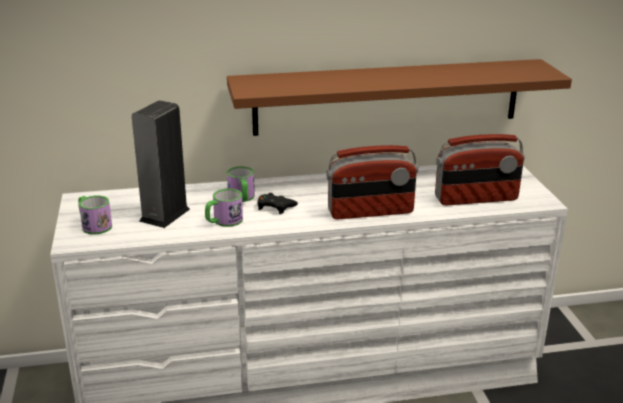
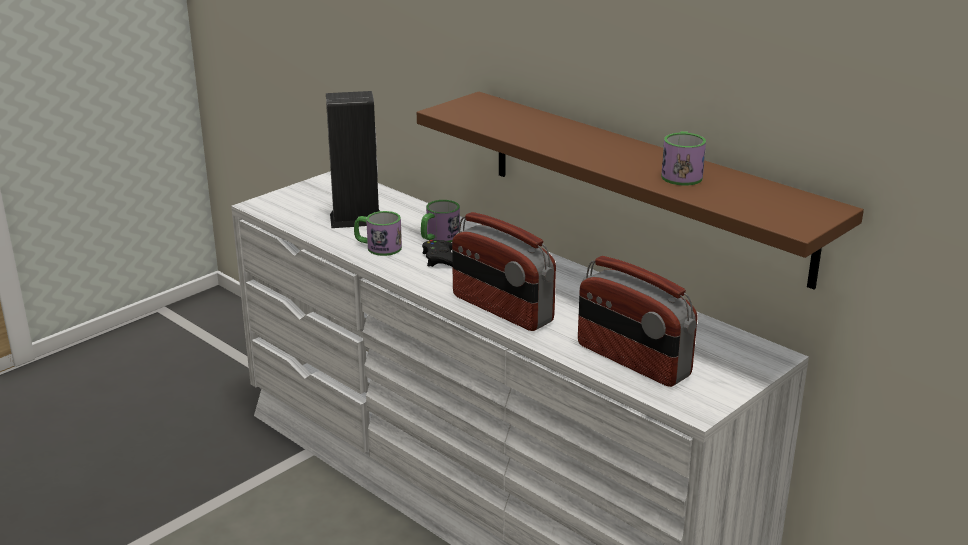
camera: 55 degrees right, 0 degrees up
mug [78,195,112,235] -> mug moved to [661,131,706,186]

